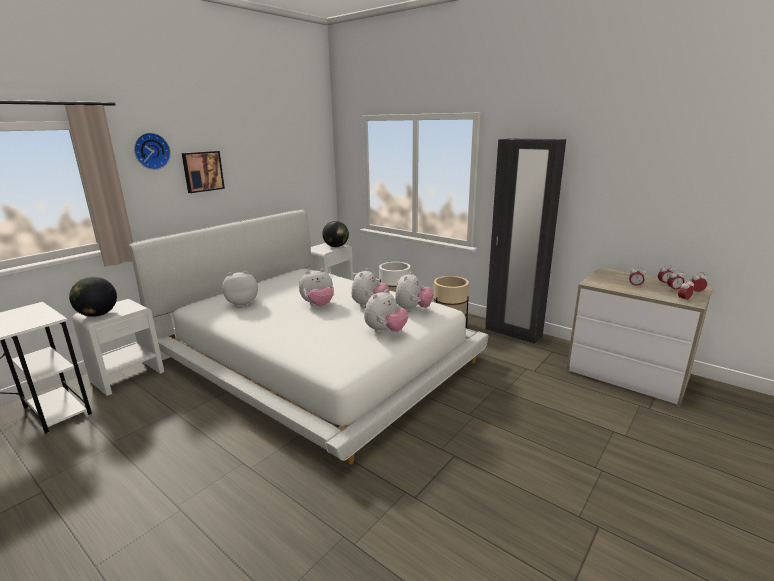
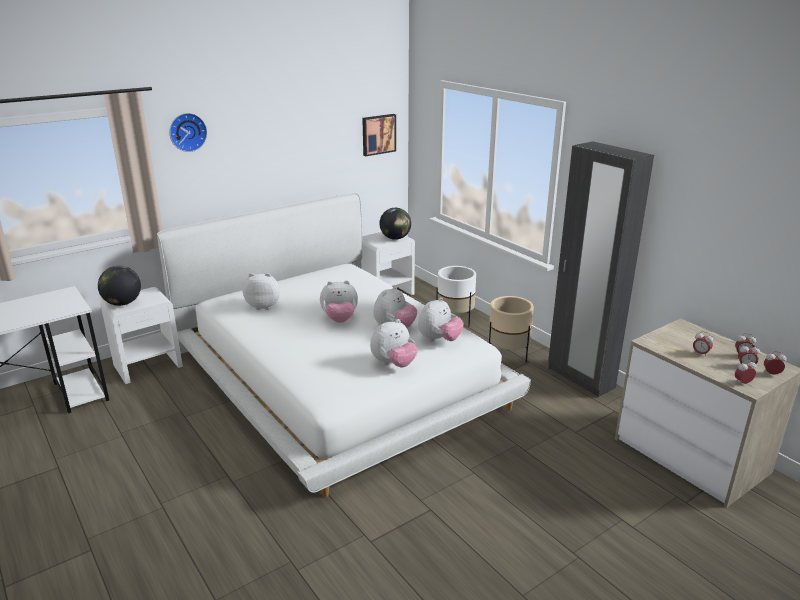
camera: 15 degrees right, 5 degrees up
picture [182,151,225,193] -> picture moved to [362,114,396,156]

